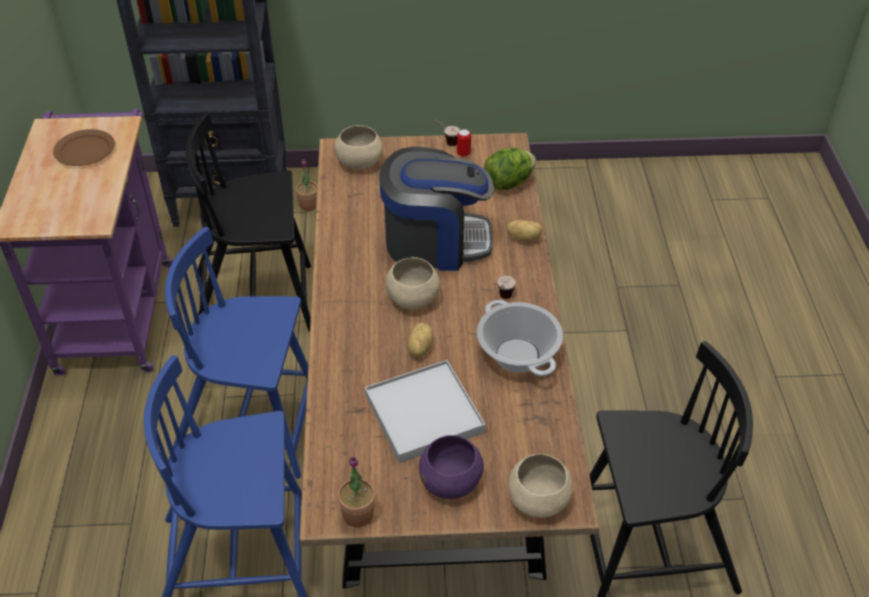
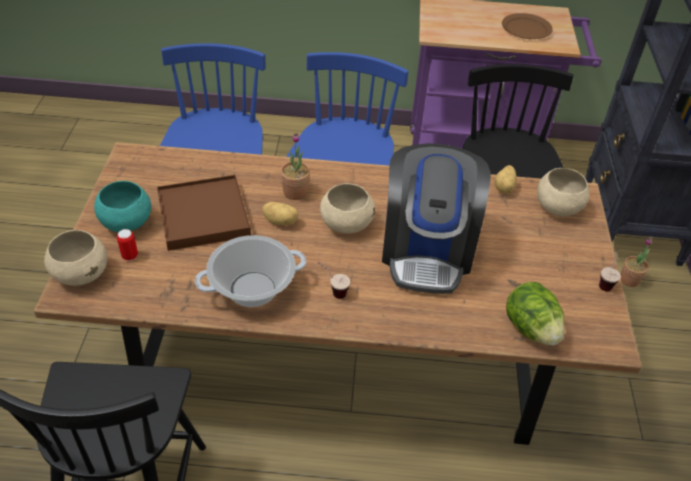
camera: 95 degrees right, 0 degrees up
potted plant [337,457,375,527] -> potted plant moved to [280,134,310,200]
white tray [365,360,485,464] -> brown tray [157,175,251,251]
purple bowl [419,435,484,499] -> turquoise bowl [94,181,151,232]
can [457,129,471,157] -> can moved to [117,229,138,261]
potato [507,220,542,242] -> potato moved to [495,165,517,193]

